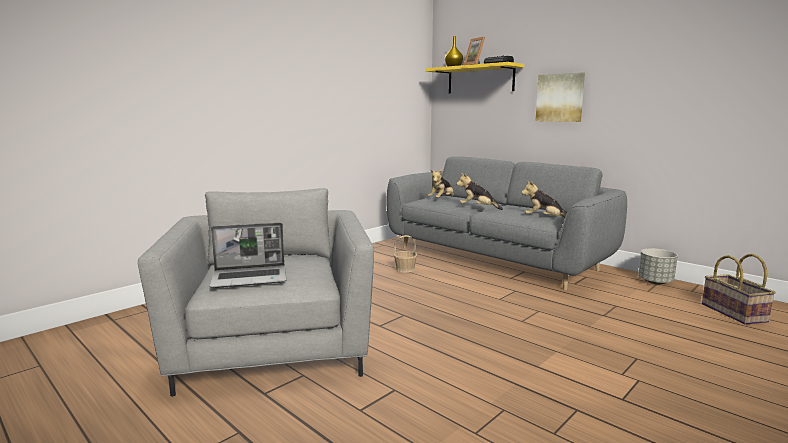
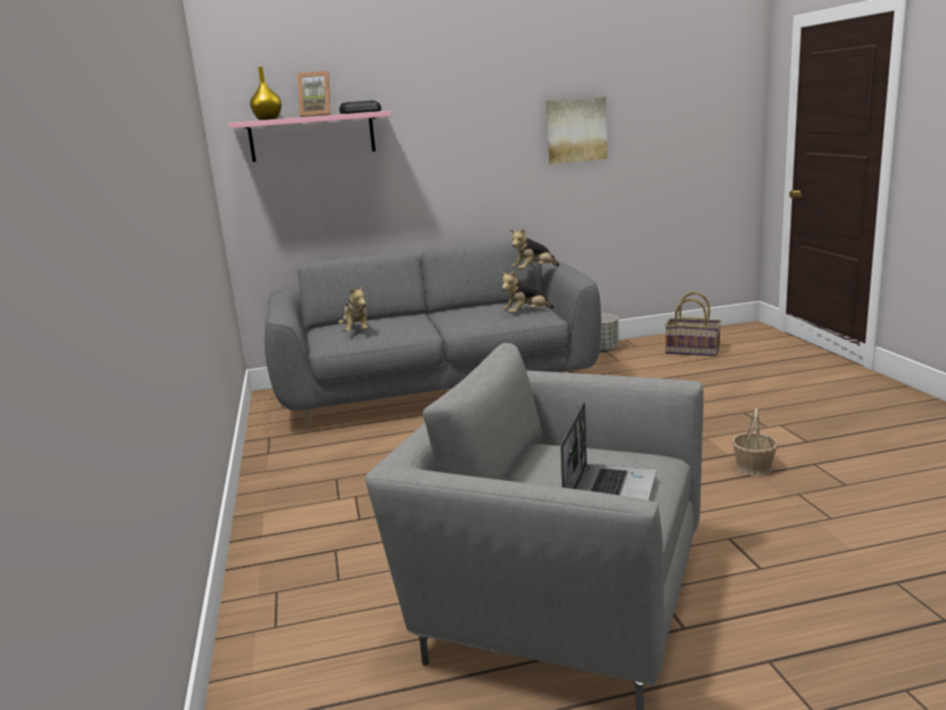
camera: 55 degrees left, 5 degrees up
basket [393,235,417,273] -> basket moved to [732,408,778,476]
yellow shelf [425,62,524,93] -> pink shelf [228,111,391,162]
plush toy [456,173,503,210] -> plush toy moved to [510,228,559,270]
picture [536,72,585,122] -> picture moved to [546,96,607,164]

